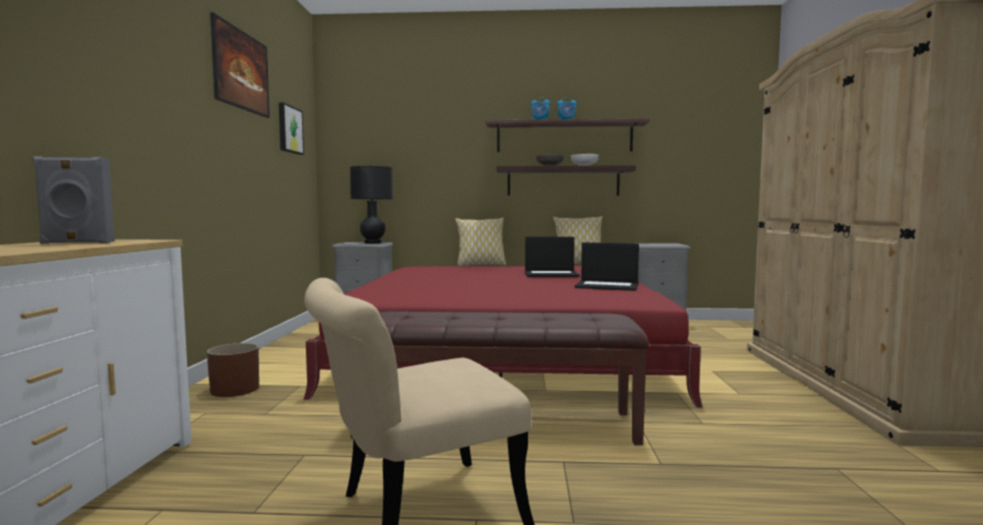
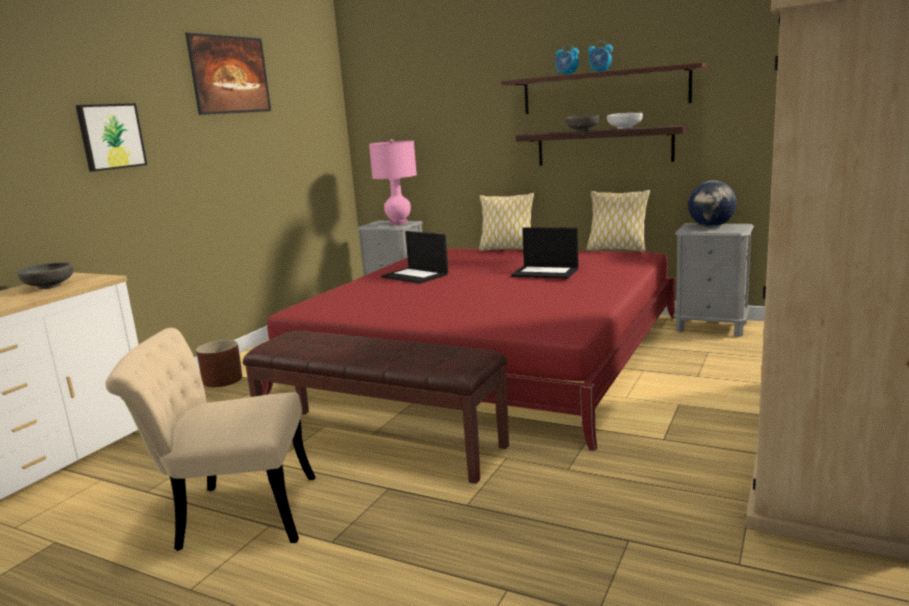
camera: 25 degrees right, 10 degrees up
grey speaker [33,156,115,244] -> grey bowl [18,262,73,289]
picture [279,103,304,155] -> picture moved to [76,103,147,172]
black table lamp [350,165,393,244] -> pink table lamp [369,139,417,225]
laptop [574,242,639,291] -> laptop moved to [381,231,448,284]
none -> globe [688,181,737,227]

